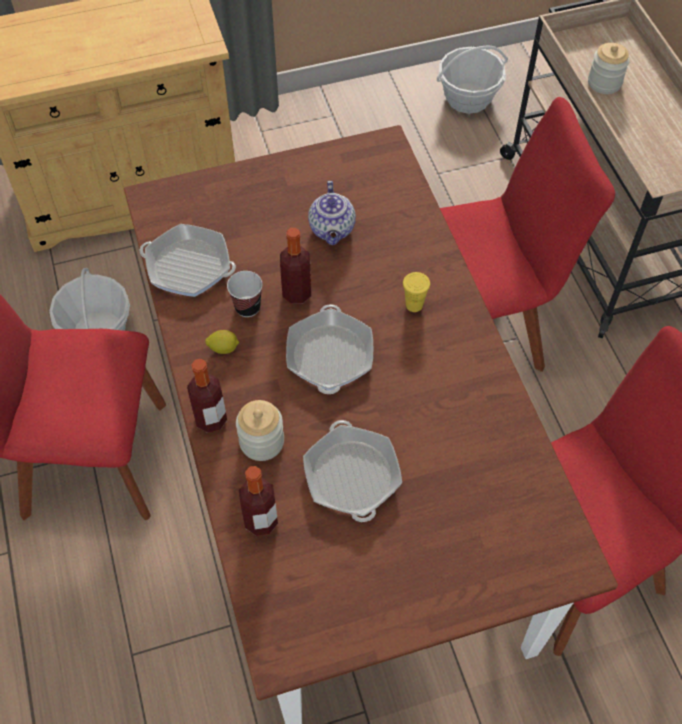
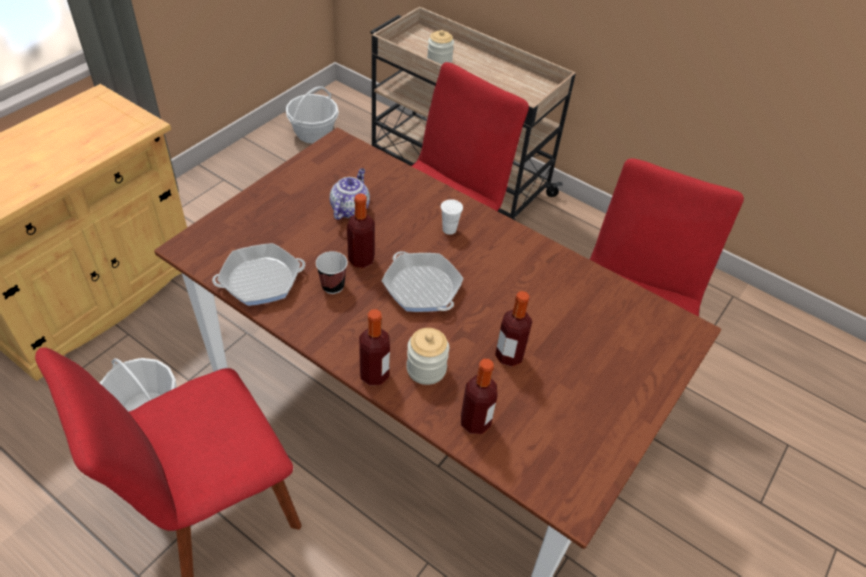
camera: 40 degrees left, 10 degrees down
lemon [205,330,239,354] -> none
frying pan [303,420,402,522] -> bottle [495,291,532,367]
teapot [308,181,356,245] -> teapot turned 120 degrees counterclockwise [330,168,370,220]
yellow cup [403,272,430,312] -> white cup [441,199,463,235]

